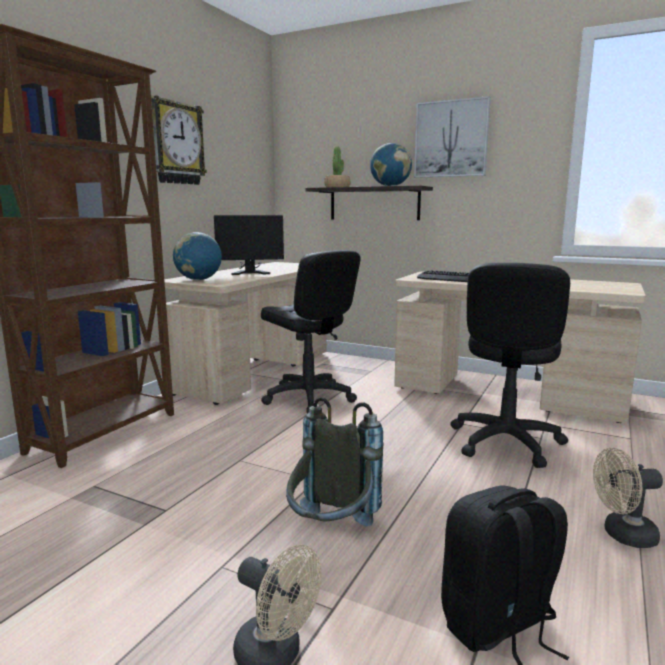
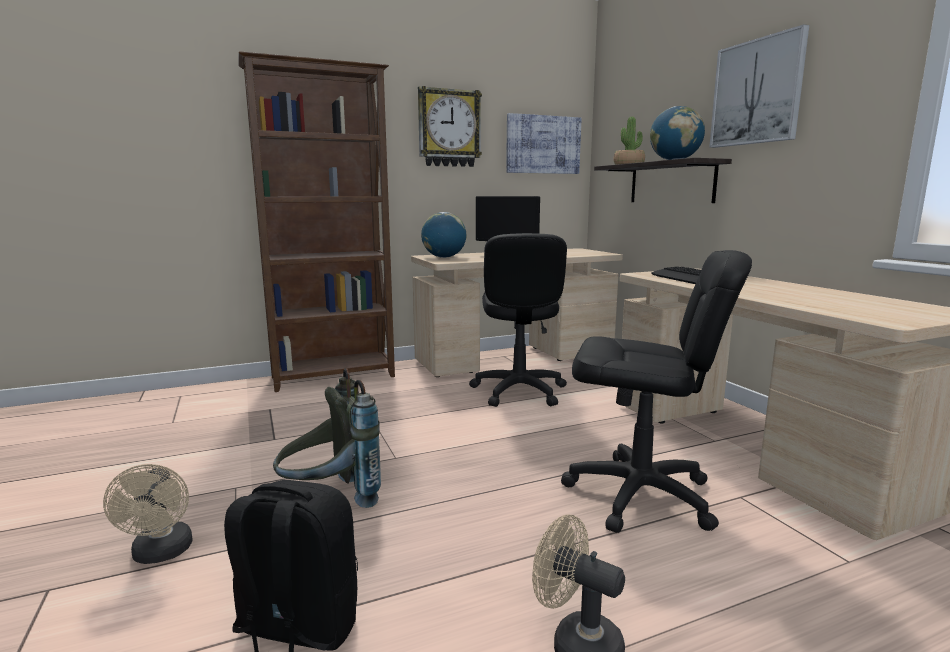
camera: 40 degrees right, 0 degrees up
black office chair [450,263,570,468] -> black office chair turned 135 degrees counterclockwise [561,250,752,533]
none -> picture [506,113,582,174]

